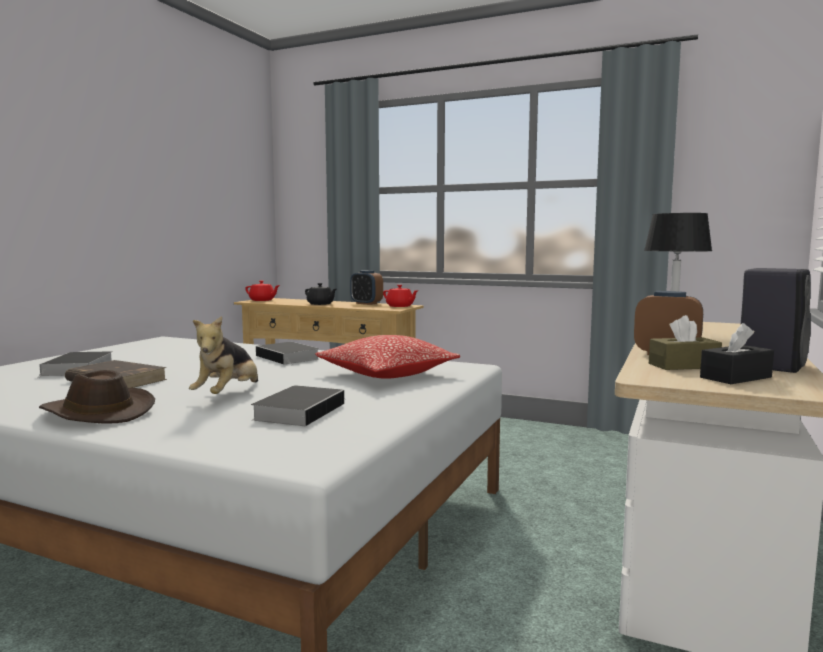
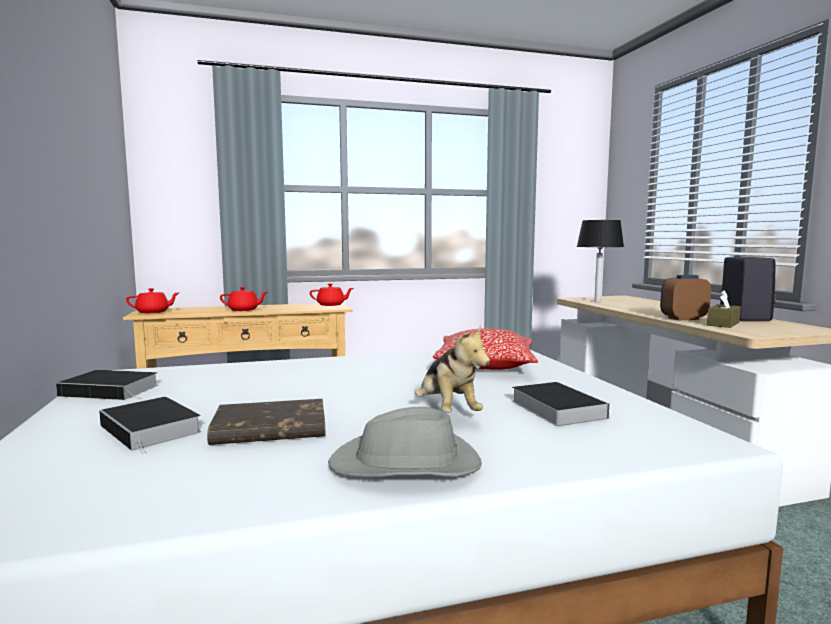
camera: 40 degrees left, 0 degrees up
brown hat [39,370,155,424] -> grey hat [328,407,482,477]
book [256,342,319,365] -> book moved to [56,370,158,400]
black teapot [305,283,337,305] -> red teapot [220,287,267,311]
alarm clock [350,270,383,305] -> none
black tissue box [700,323,774,384] -> none

